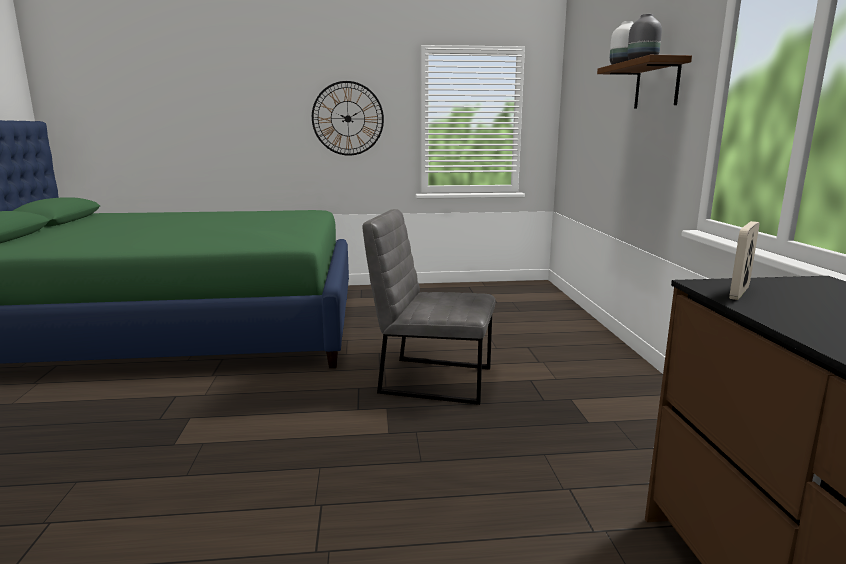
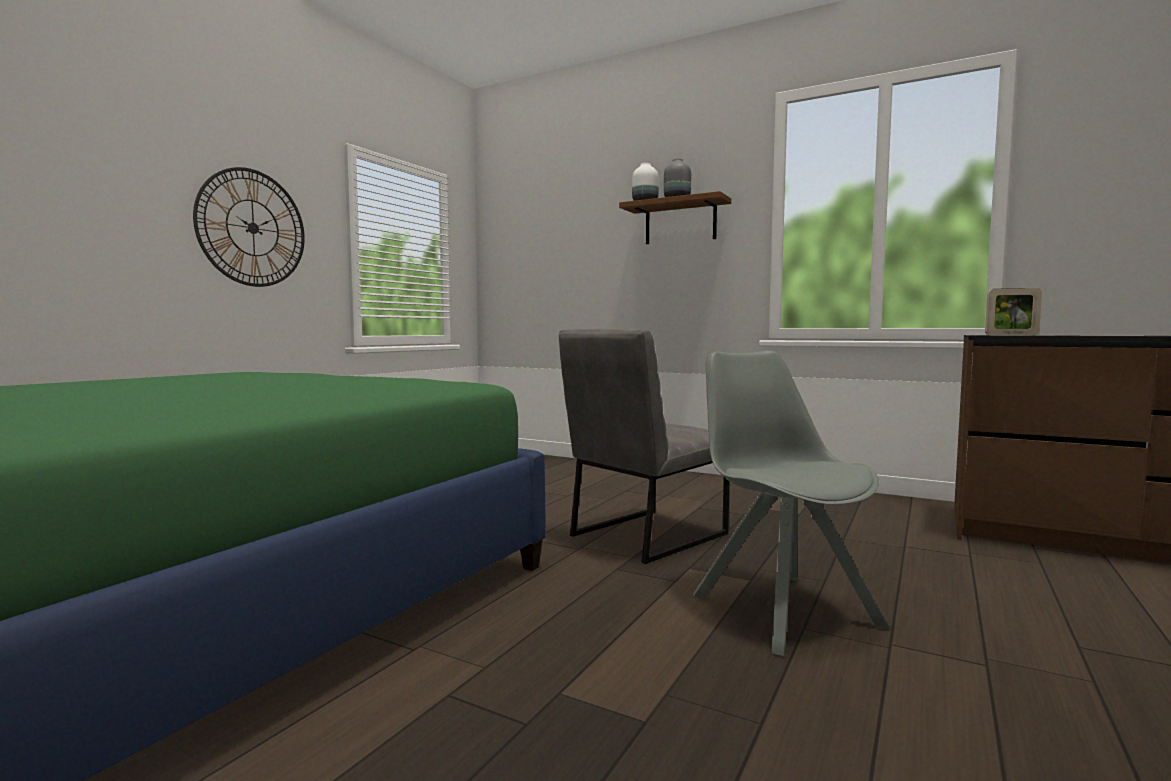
camera: 55 degrees left, 10 degrees down
picture frame [729,221,759,300] -> picture frame turned 60 degrees counterclockwise [985,288,1042,335]
none -> grey chair [693,351,890,656]

